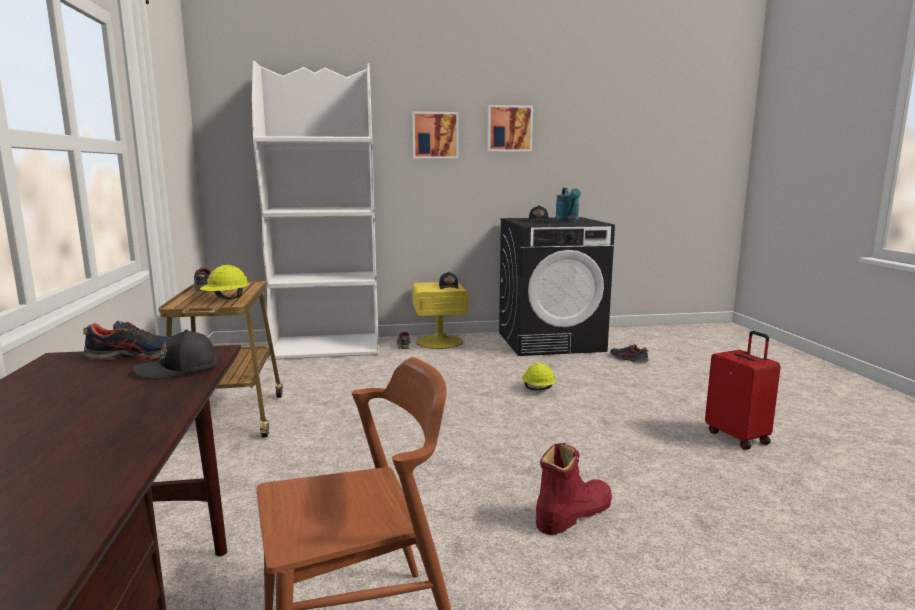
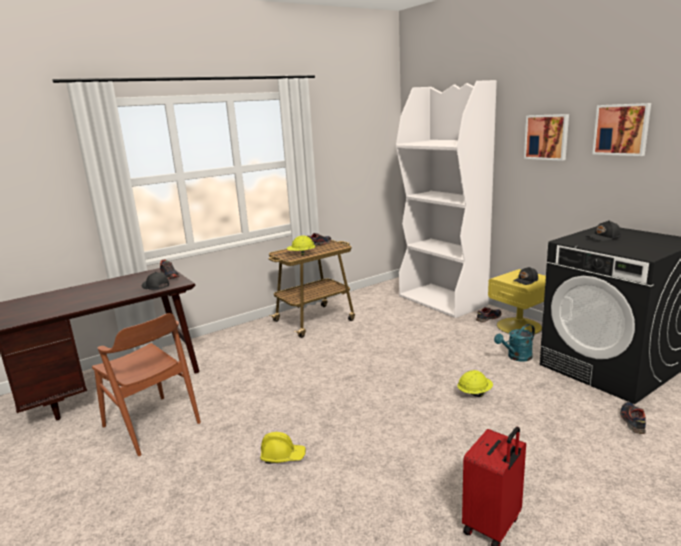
camera: 65 degrees right, 5 degrees up
red boot [536,443,612,535] -> yellow hard hat [260,432,306,464]
turquoise watering can [555,188,581,222] -> turquoise watering can moved to [494,324,535,362]

